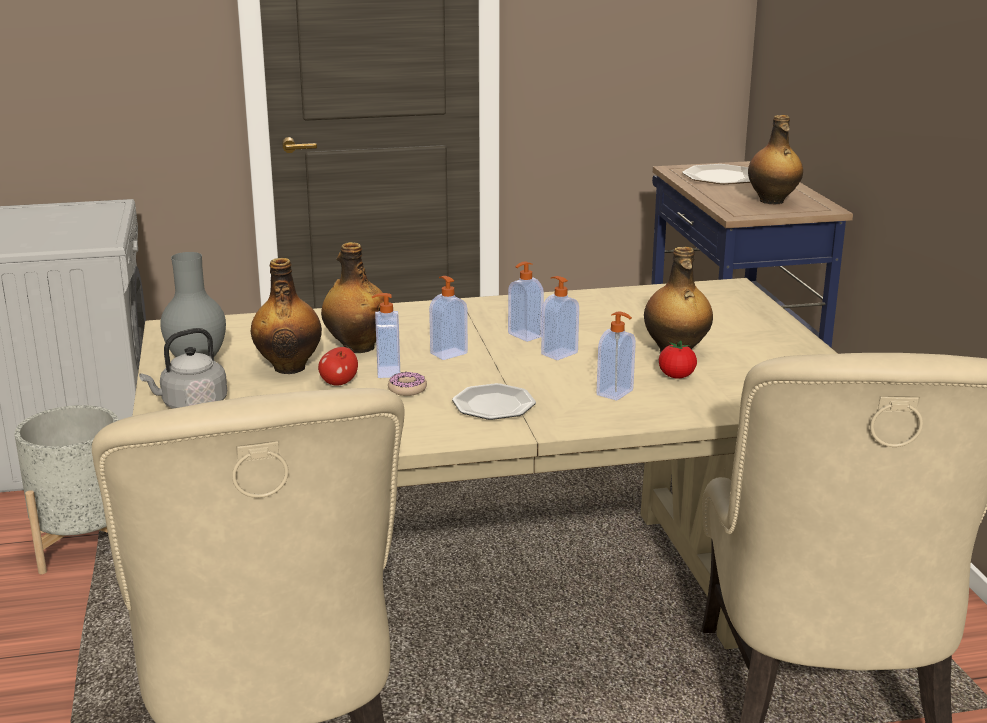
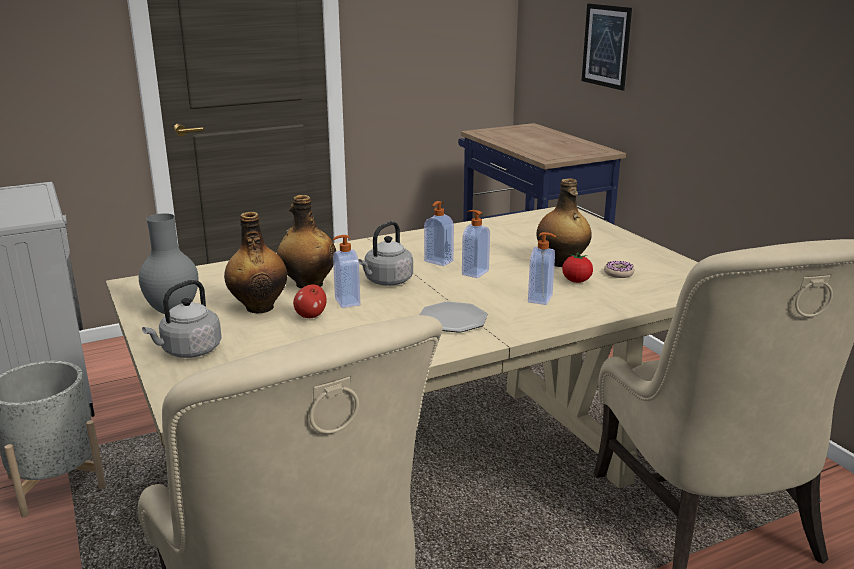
camera: 15 degrees left, 0 degrees up
donut [388,372,427,396] -> donut moved to [604,261,634,278]
soap dispenser [429,276,468,360] -> grey kettle [358,221,413,286]
plate [682,164,751,184] -> none
bottle [748,115,803,204] -> none
none -> picture [582,3,632,91]

